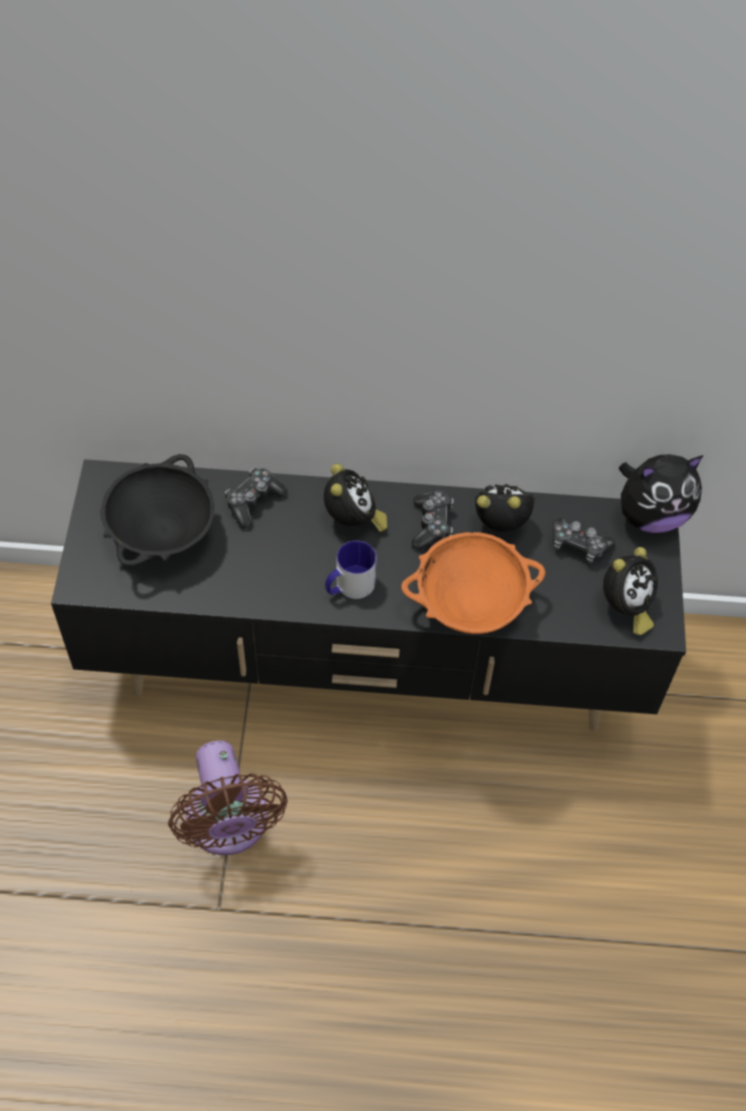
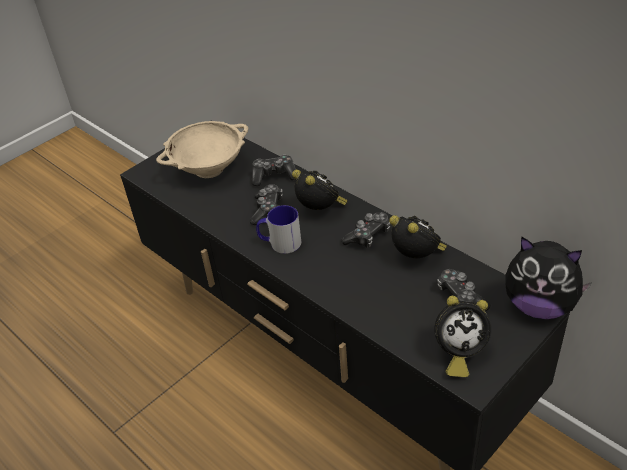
camera: 45 degrees right, 15 degrees down
black bowl [100,454,214,566] -> beige bowl [156,121,248,178]
brown fan [168,741,288,855] -> none
alarm clock [324,464,387,532] -> alarm clock turned 75 degrees counterclockwise [292,170,348,210]
orange bowl [401,532,545,634] -> none
none -> game controller [250,184,283,225]

